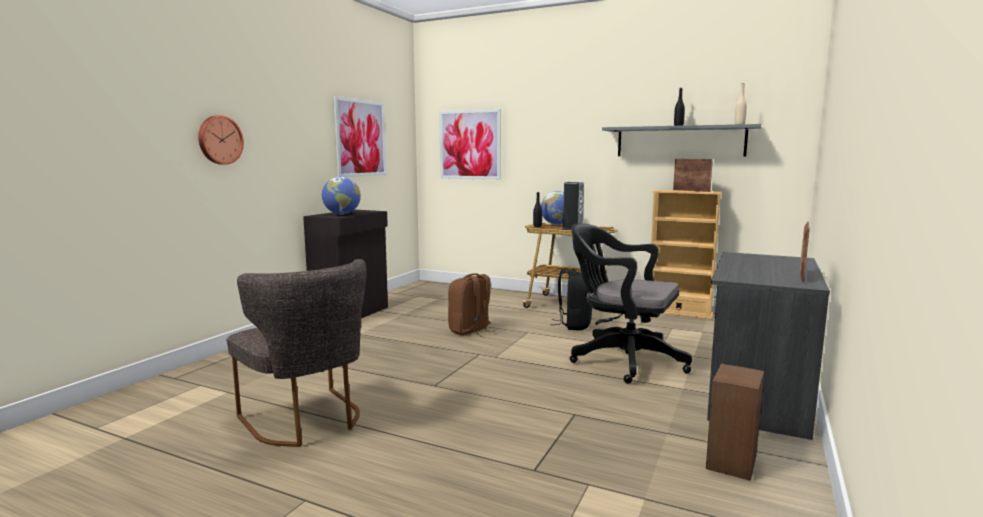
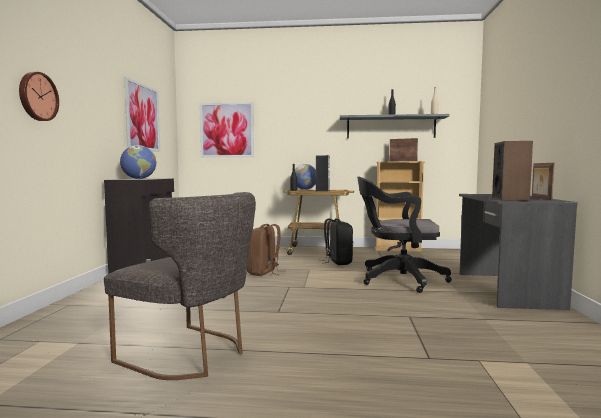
camera: 20 degrees left, 5 degrees down
speaker [706,363,764,481] -> speaker moved to [492,141,533,201]

